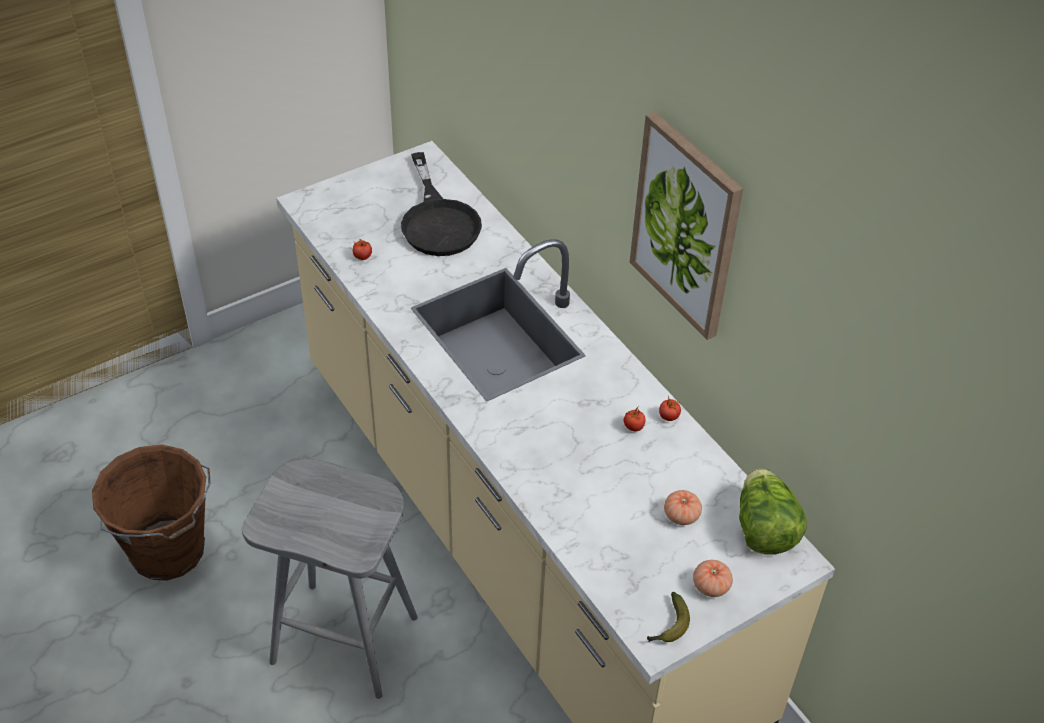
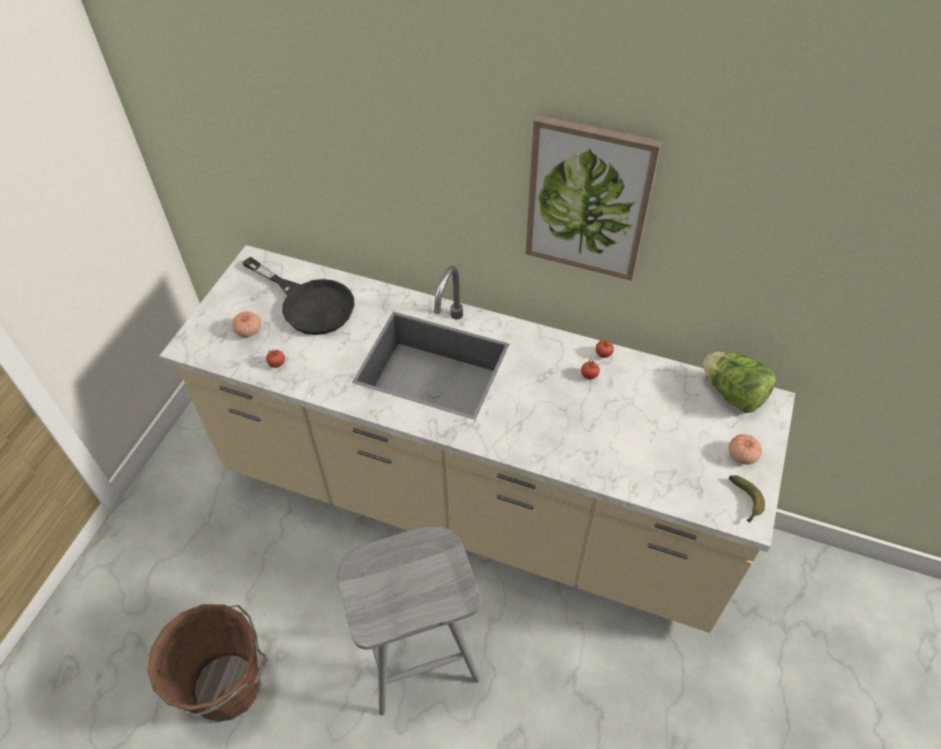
camera: 35 degrees left, 5 degrees up
tomato [664,490,702,525] -> tomato moved to [232,311,261,337]

